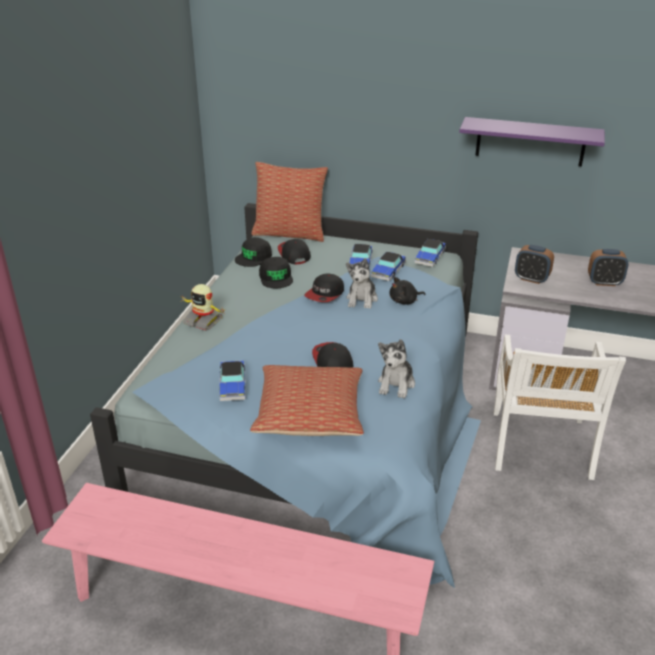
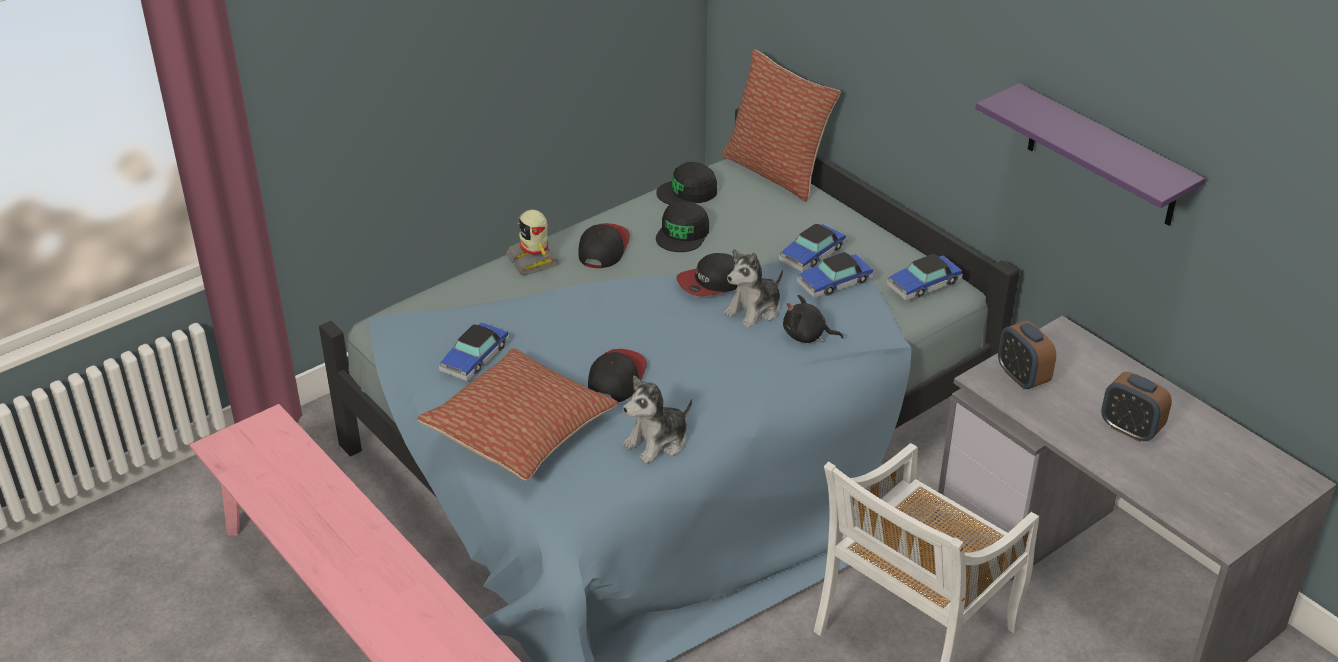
camera: 35 degrees right, 5 degrees up
cap [278,239,311,264] -> cap moved to [578,223,630,268]

